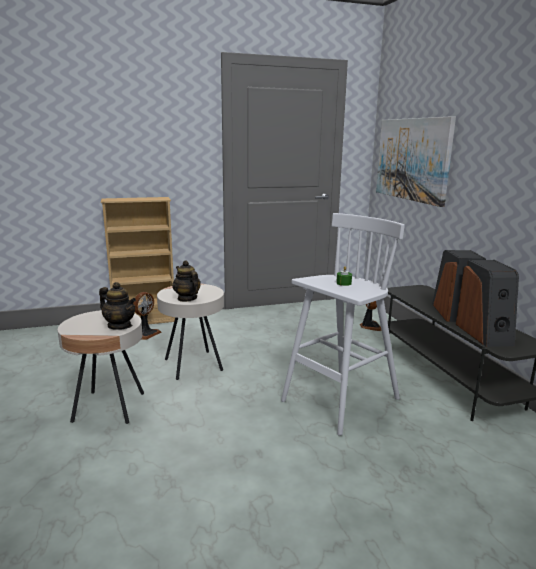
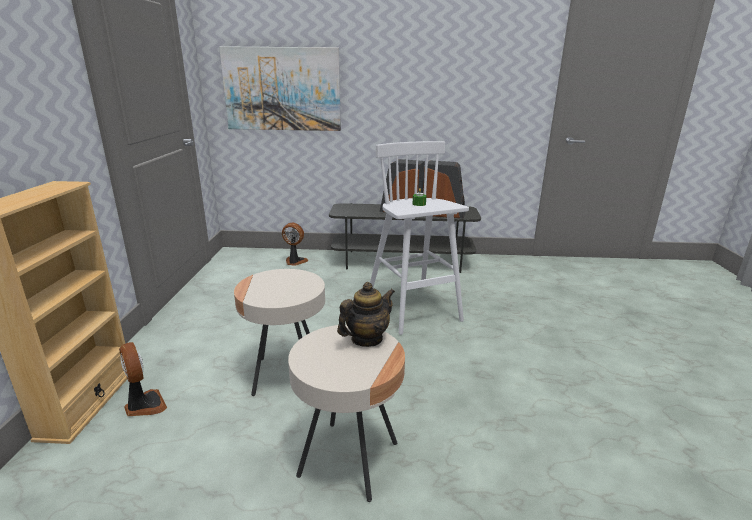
camera: 70 degrees left, 5 degrees up
teapot [172,260,201,302] -> none

